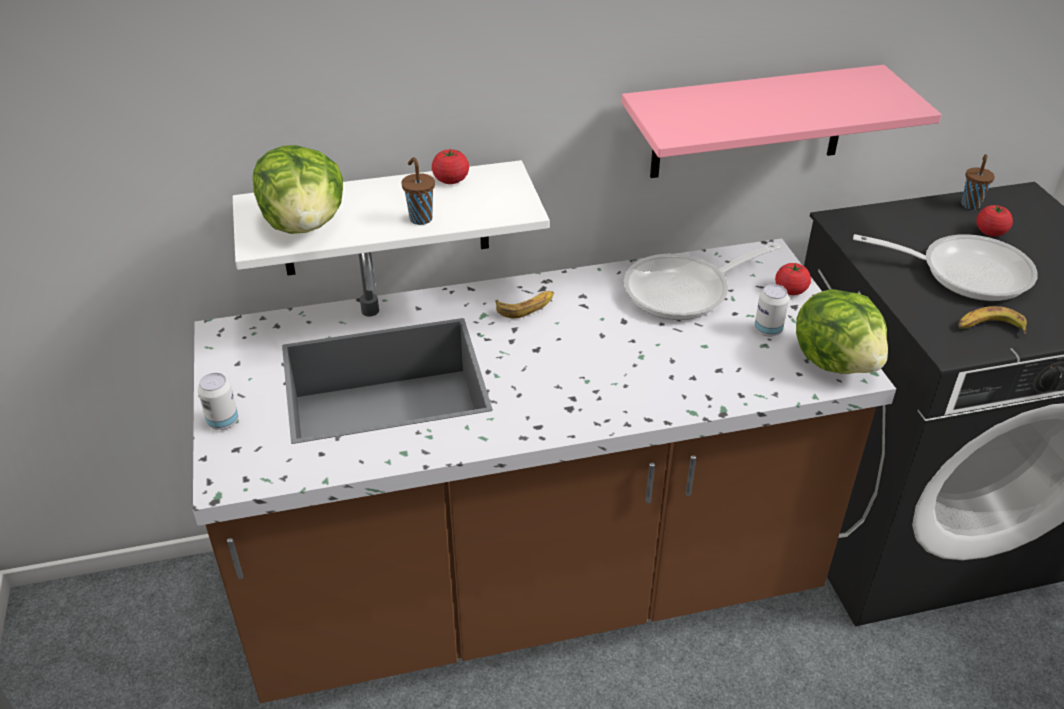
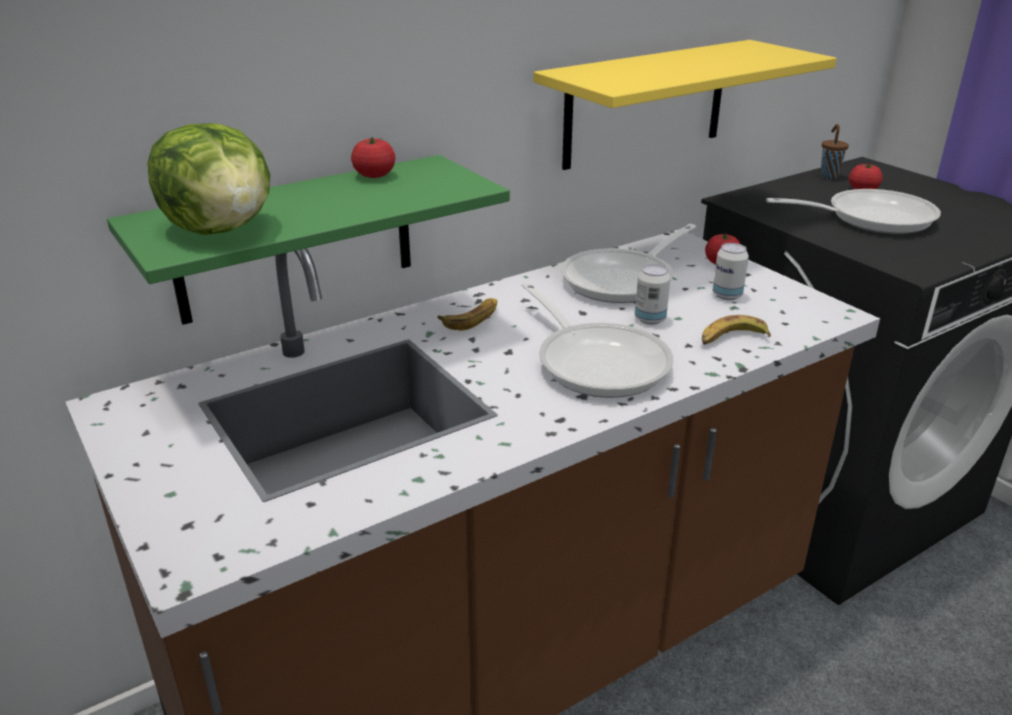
camera: 20 degrees left, 10 degrees down
can [198,373,238,430] -> can moved to [635,264,671,325]
white shelf [233,160,550,276] -> green shelf [107,155,510,325]
brown cup [402,157,435,225] -> none
pink shelf [621,65,941,178] -> yellow shelf [534,40,837,170]
lettuce [796,289,888,374] -> none
banana [958,306,1027,334] -> banana moved to [702,315,771,345]
none -> frying pan [521,282,673,398]

